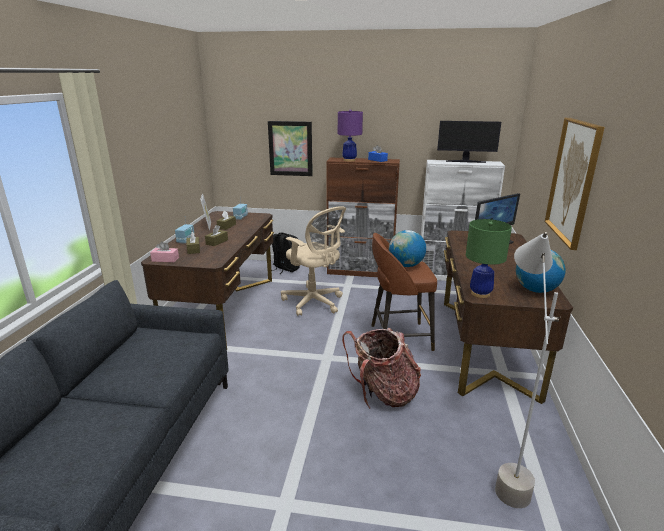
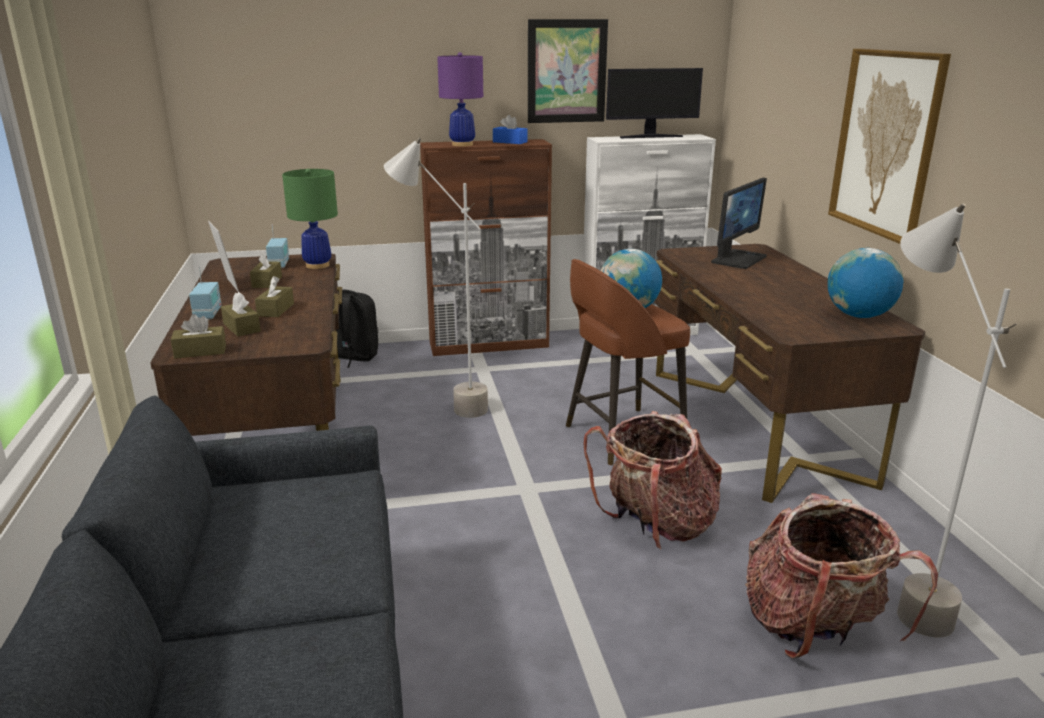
camera: 20 degrees left, 0 degrees up
pink tissue box [150,241,179,262] -> brown tissue box [171,314,226,359]
picture [268,121,313,176] -> picture moved to [528,19,608,123]
beige office chair [281,206,346,316] -> grey floor lamp [384,138,488,418]
green table lamp [466,219,512,298] -> green table lamp moved to [282,169,338,269]
none -> backpack [745,493,938,659]

